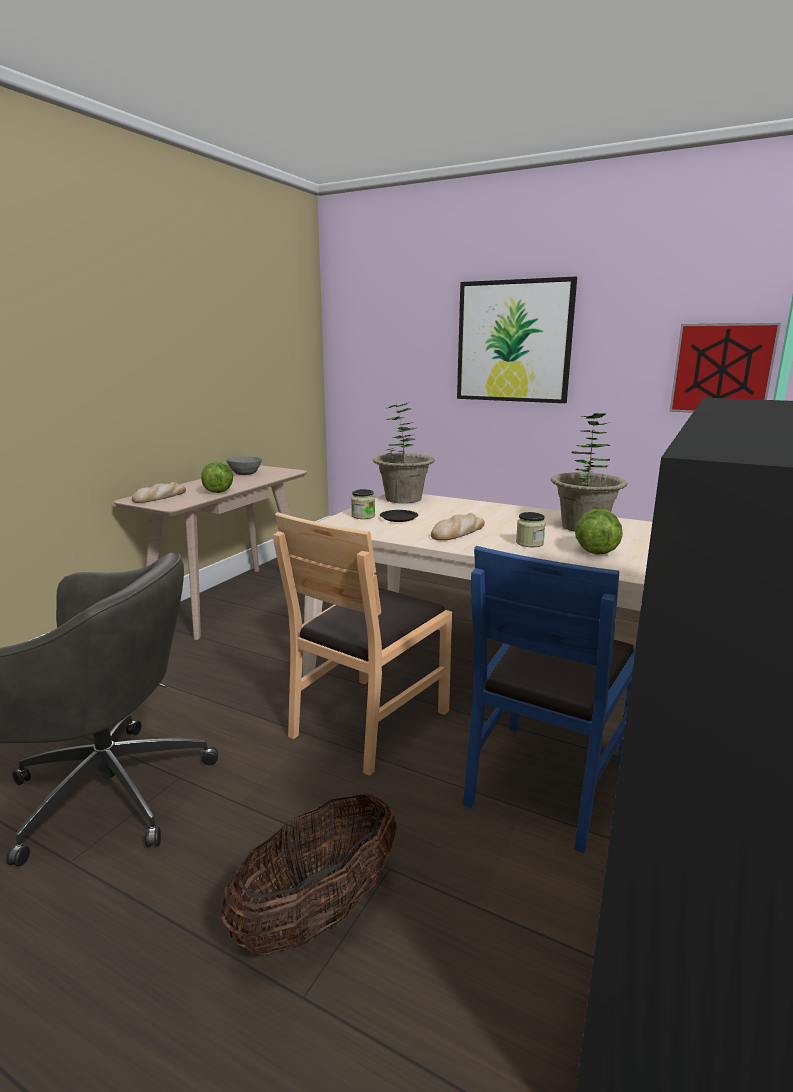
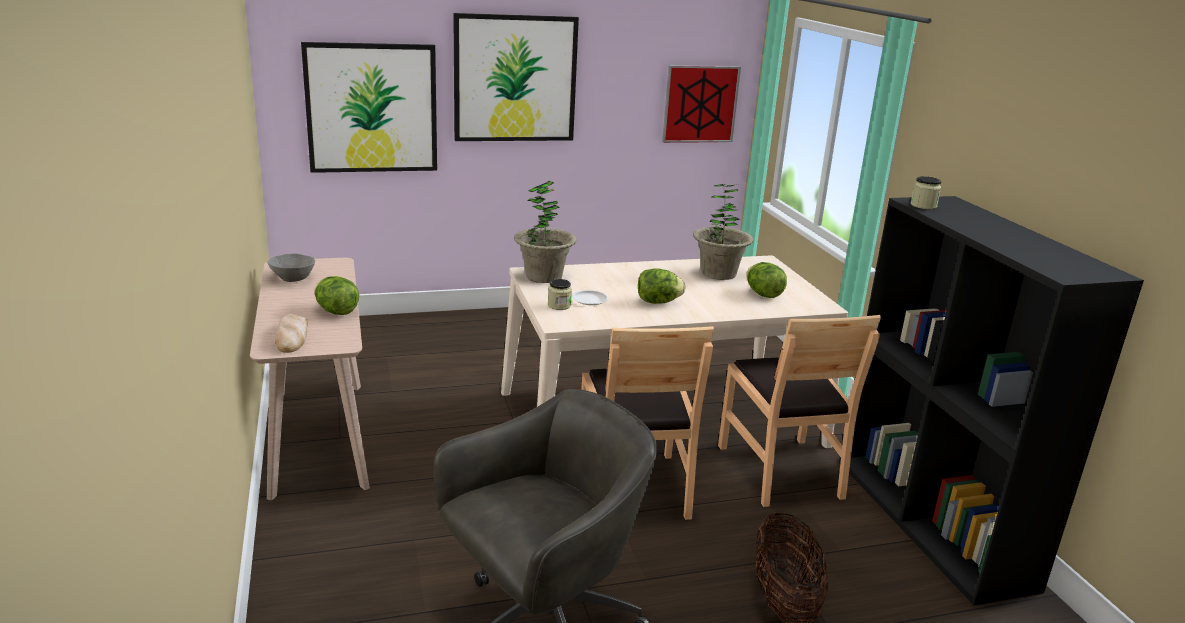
camera: 45 degrees left, 5 degrees up
black plate [380,510,418,522] -> white plate [572,290,609,305]
bread [431,513,485,540] -> lettuce [638,268,685,304]
blue chair [463,546,635,853] -> brown chair [718,315,881,507]
jar [516,512,546,547] -> jar moved to [911,176,941,209]
none -> picture [301,42,437,173]

